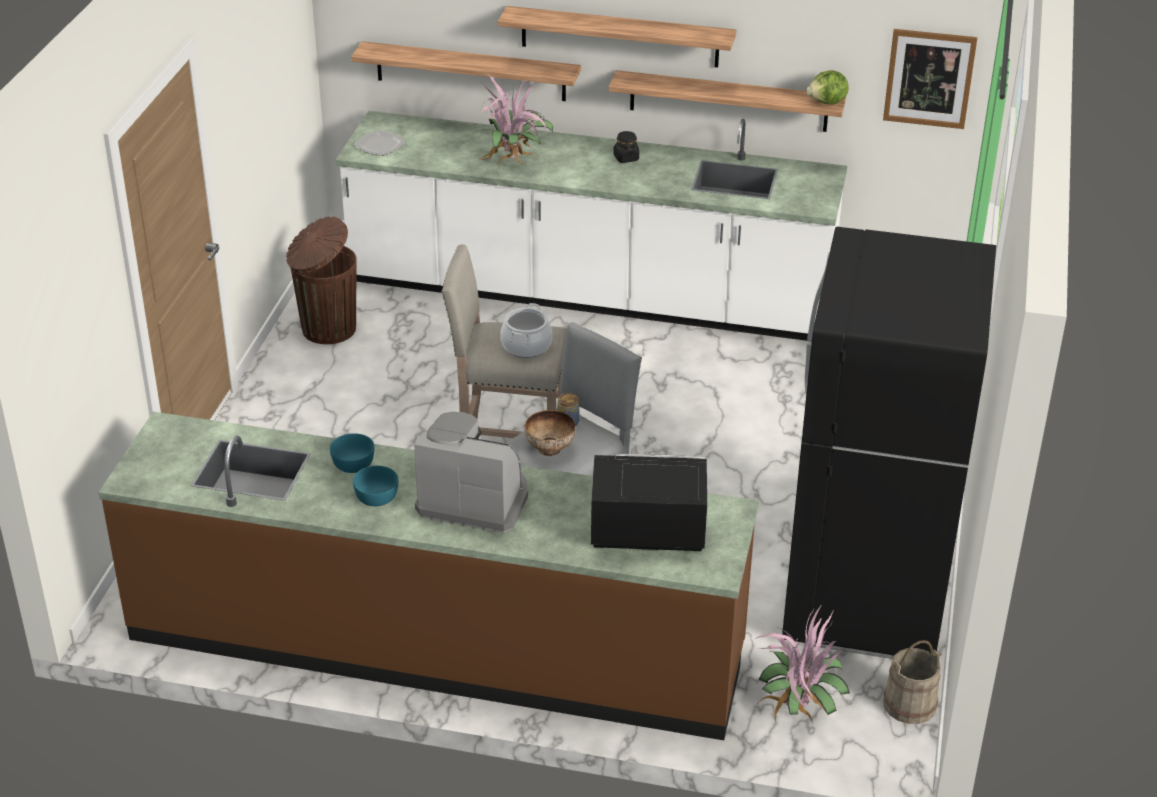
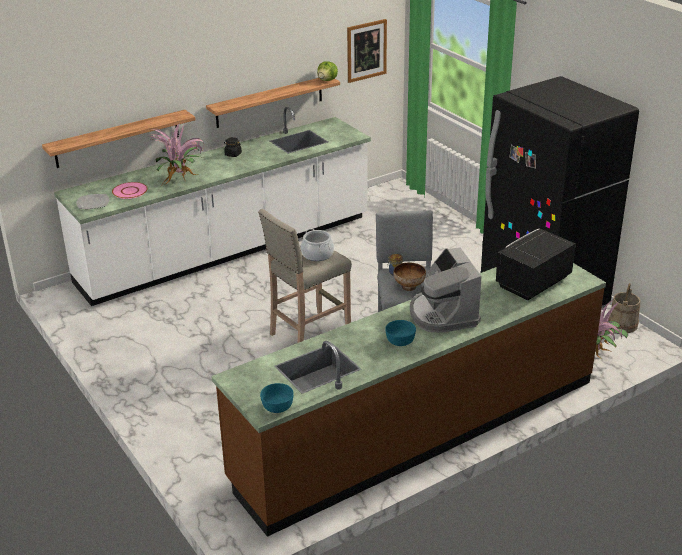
camera: 45 degrees left, 5 degrees down
brown trash can [286,216,357,344] -> none
turquoise bowl [330,433,375,473] -> turquoise bowl moved to [260,383,294,413]
coffee machine [414,412,528,533] -> coffee machine turned 75 degrees counterclockwise [410,247,482,333]
shelf [498,6,736,67] -> none
none -> pink plate [112,182,148,199]

